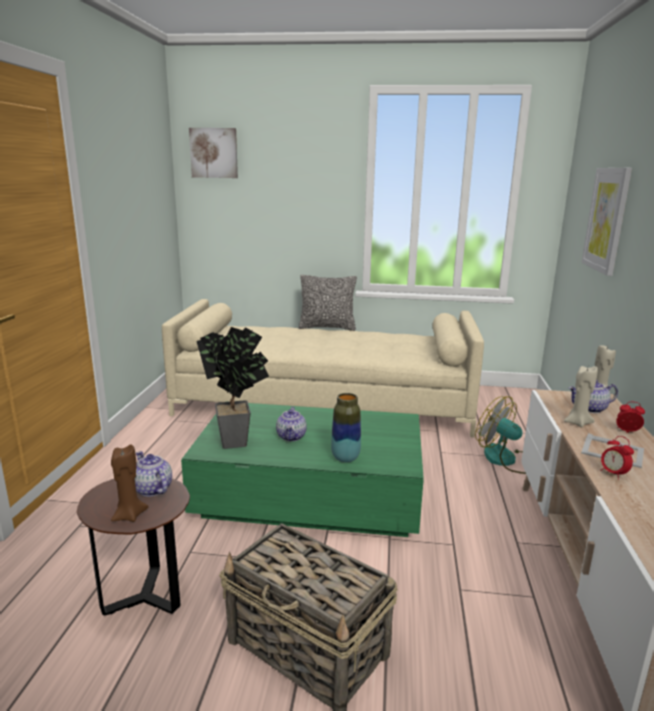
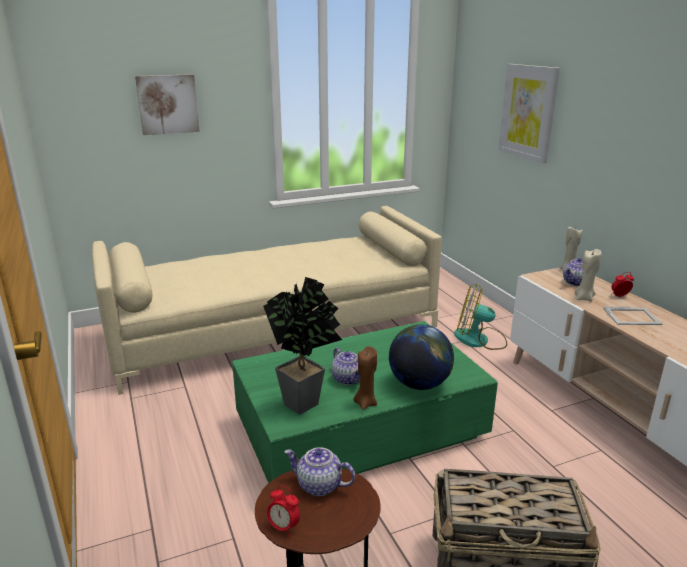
camera: 30 degrees left, 5 degrees up
brown candle [111,445,148,522] -> brown candle moved to [353,346,377,410]
picture [189,128,238,178] -> picture moved to [135,74,200,135]
pillow [299,275,357,331] -> none
vase [331,393,361,463] -> globe [389,324,454,390]
alarm clock [600,436,634,480] -> alarm clock moved to [267,485,300,537]

